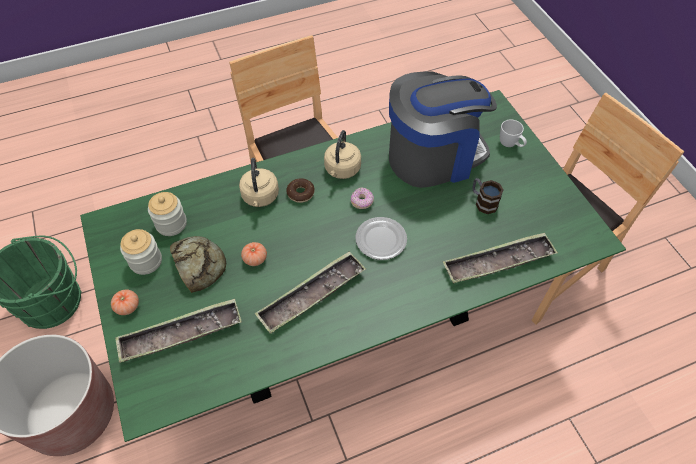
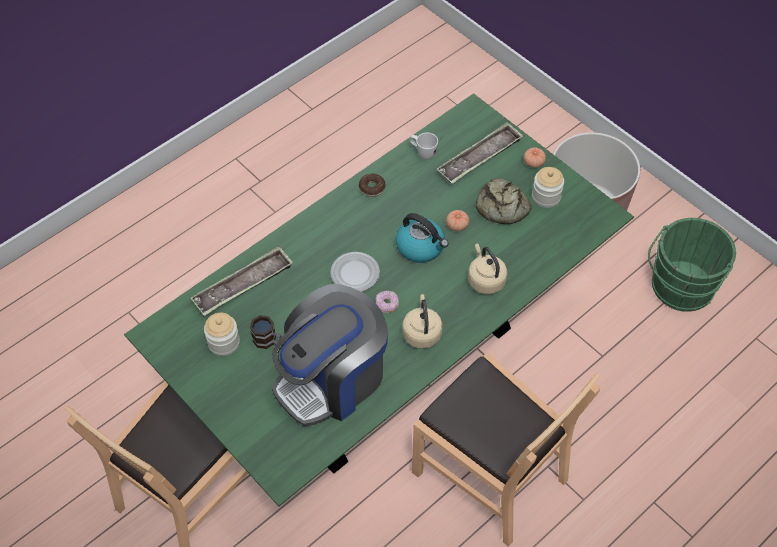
camera: 160 degrees right, 0 degrees up
jar [148,192,187,236] -> jar moved to [204,313,240,356]
tray [255,251,366,333] -> none
donut [286,178,315,203] -> donut moved to [359,174,386,197]
white mug [500,120,527,147] -> white mug moved to [410,133,438,160]
none -> kettle [396,213,448,263]

